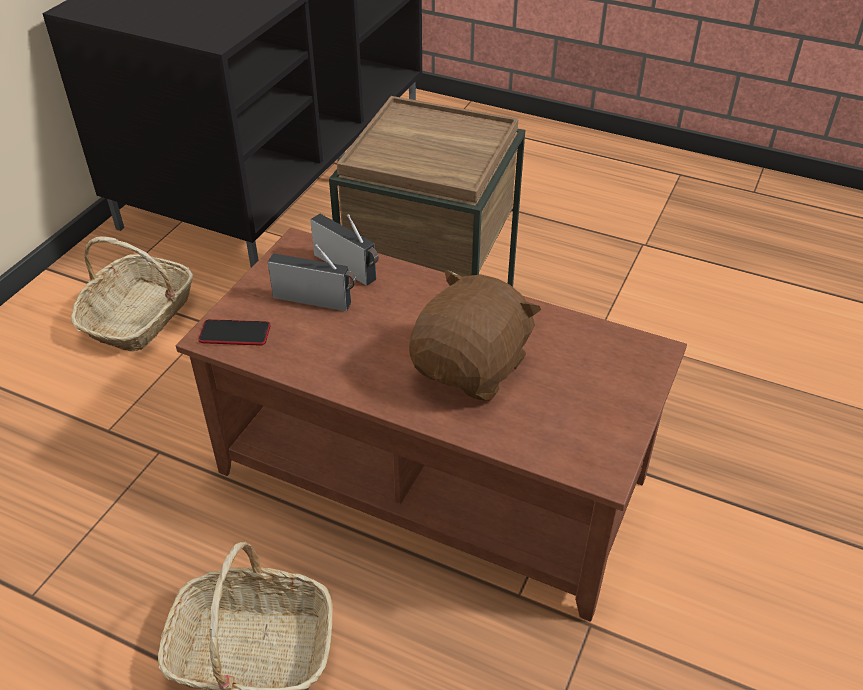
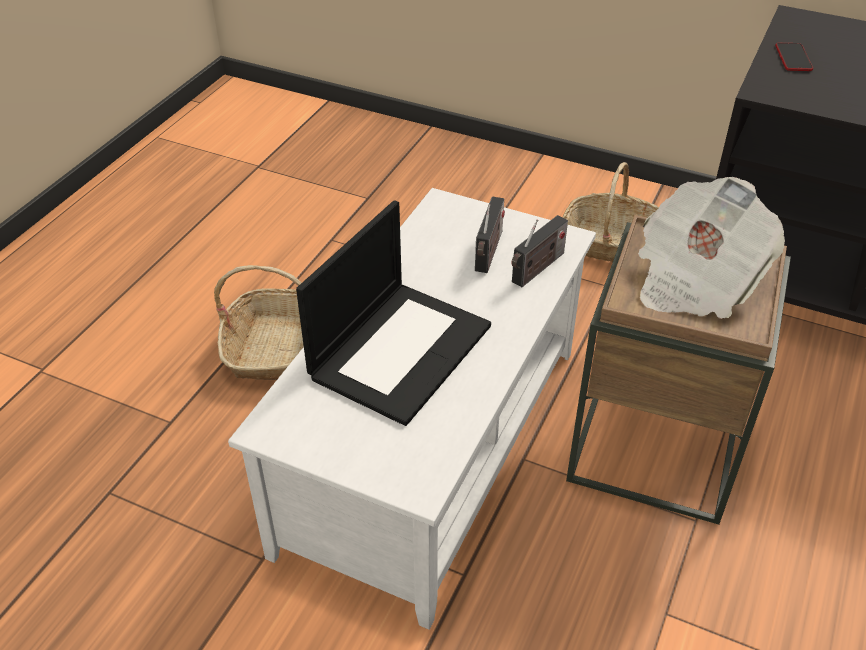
camera: 90 degrees right, 0 degrees up
brown coffee table [176,228,687,622] -> white coffee table [228,188,596,630]
phone [198,319,271,346] -> phone moved to [775,43,813,71]
brown plush toy [409,270,541,401] -> laptop [296,200,491,426]
none -> newspaper [638,177,785,319]

